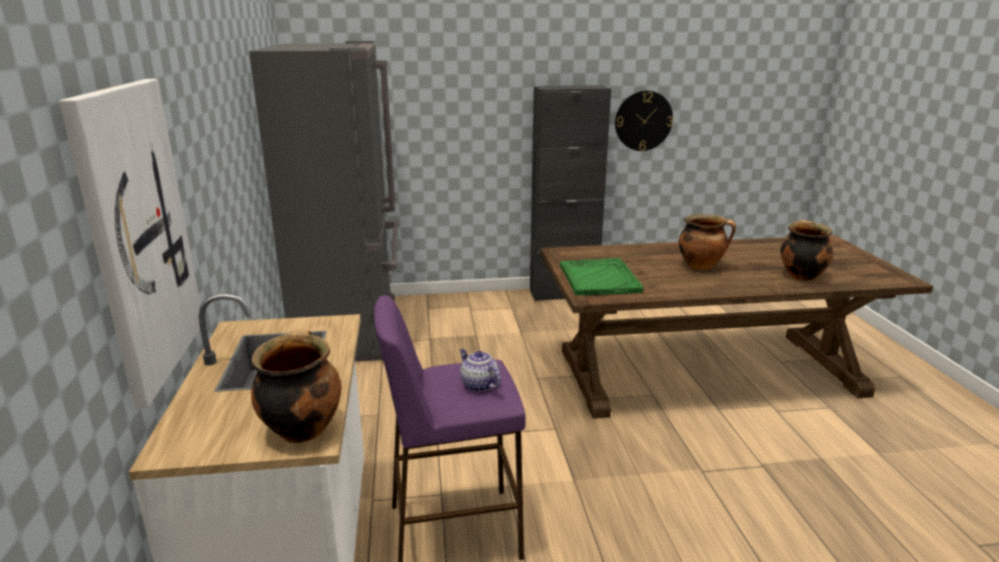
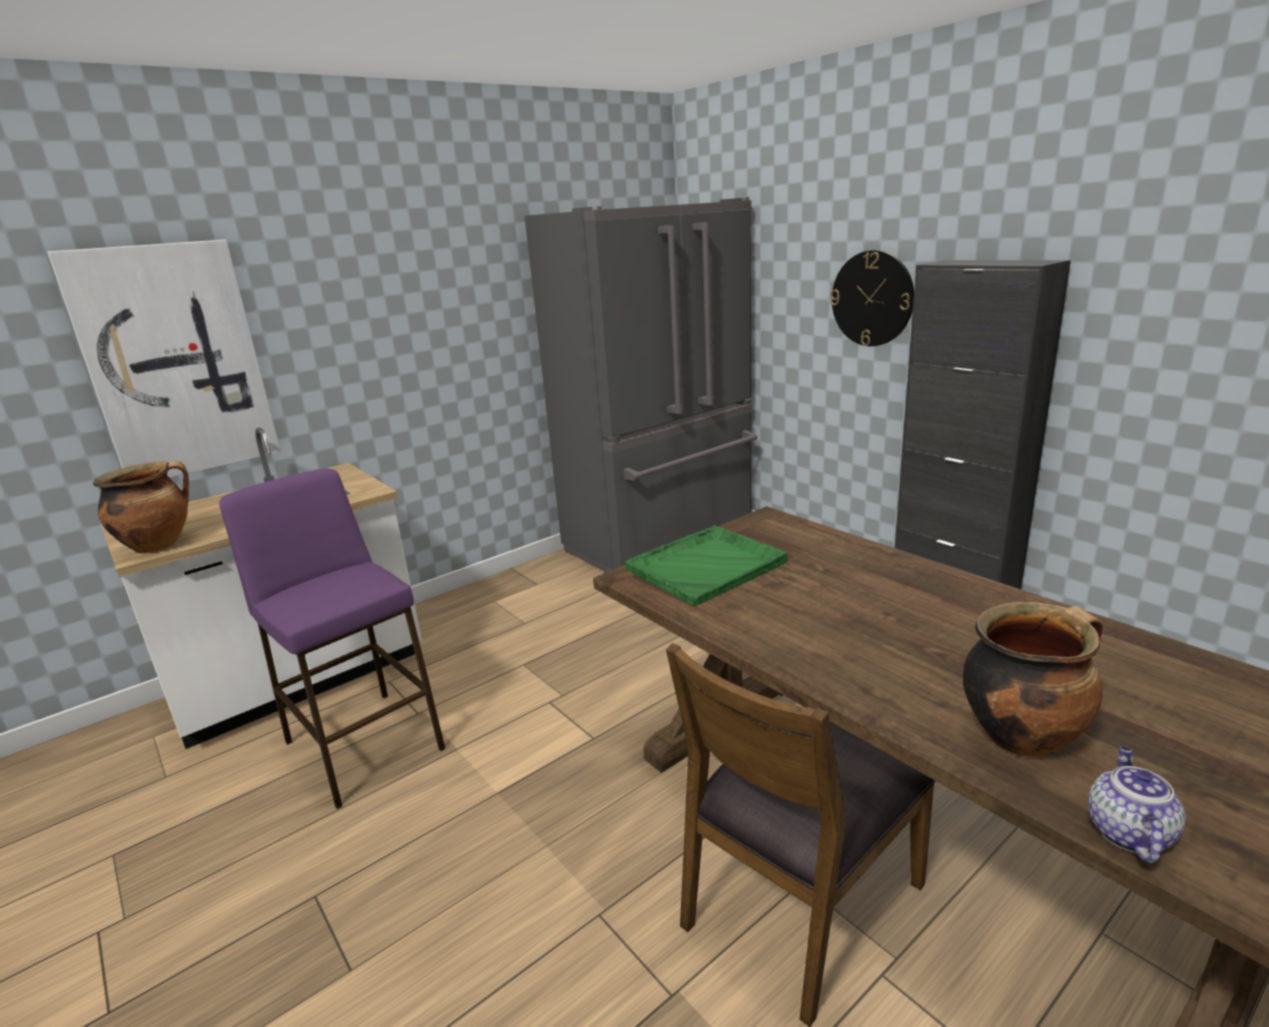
camera: 60 degrees right, 0 degrees up
teapot [460,349,501,392] -> teapot moved to [1088,746,1186,863]
wall clock [615,91,673,151] -> wall clock moved to [830,250,914,346]
cooking pot [679,214,736,270] -> none
none -> brown chair [666,643,936,1027]

